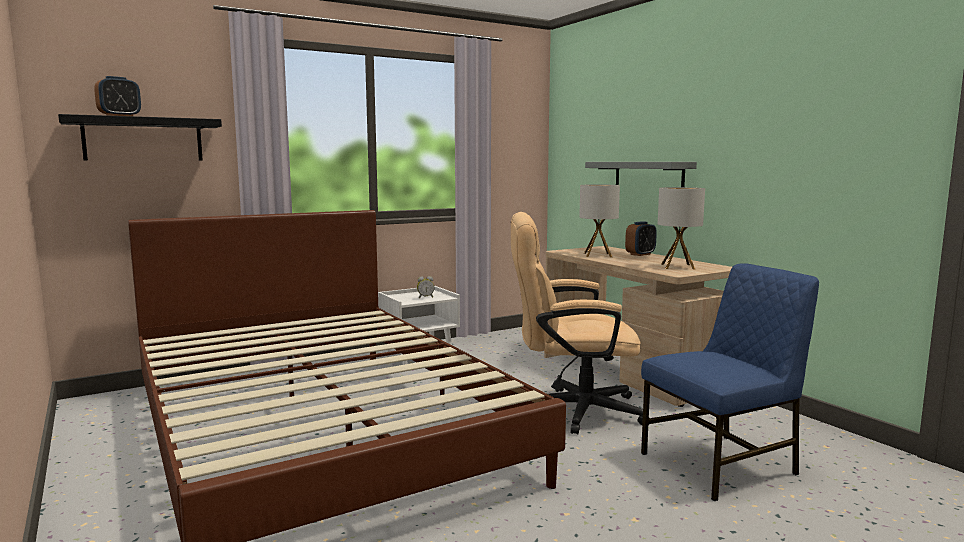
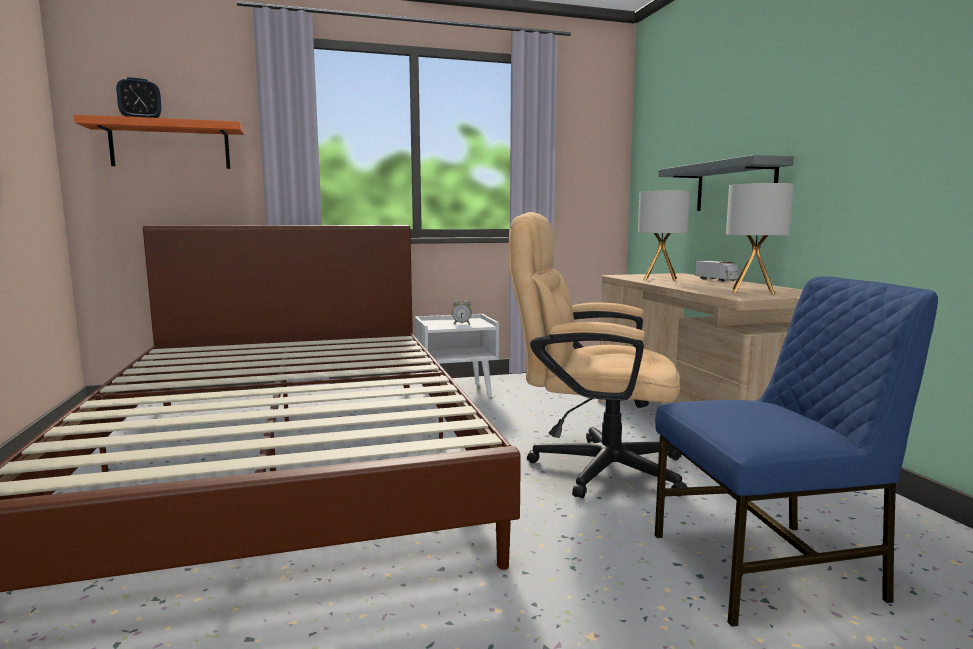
camera: 15 degrees right, 0 degrees up
black shelf [58,114,222,161] -> orange shelf [74,114,244,169]
alarm clock [625,221,657,256] -> toy truck [695,261,740,282]

